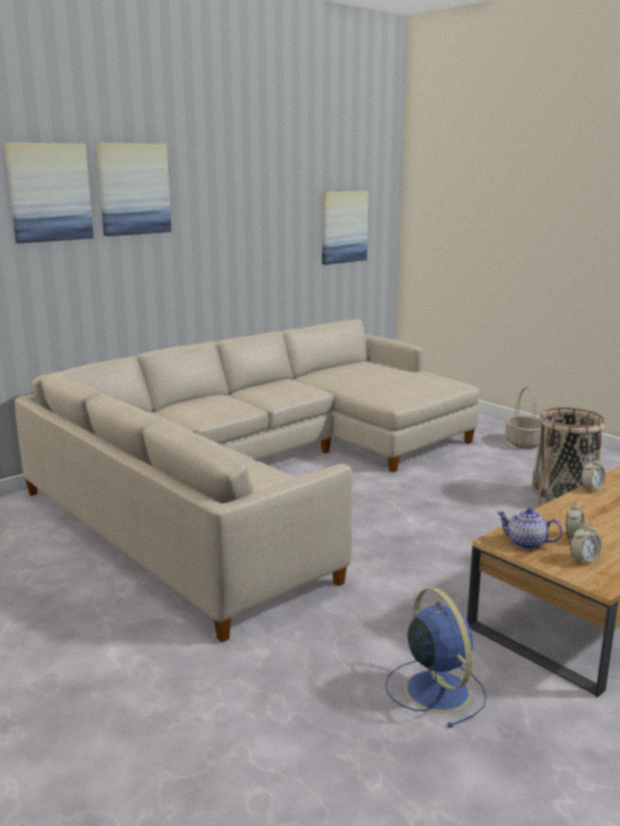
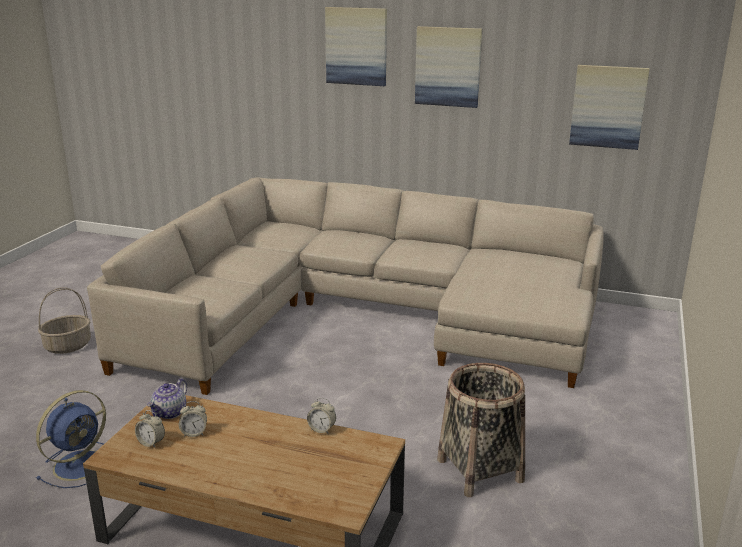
camera: 60 degrees right, 5 degrees up
picture [4,142,94,243] -> picture moved to [415,26,482,108]
teapot [496,508,562,549] -> teapot turned 150 degrees counterclockwise [147,379,187,419]
basket [505,387,541,449] -> basket moved to [38,288,91,354]

